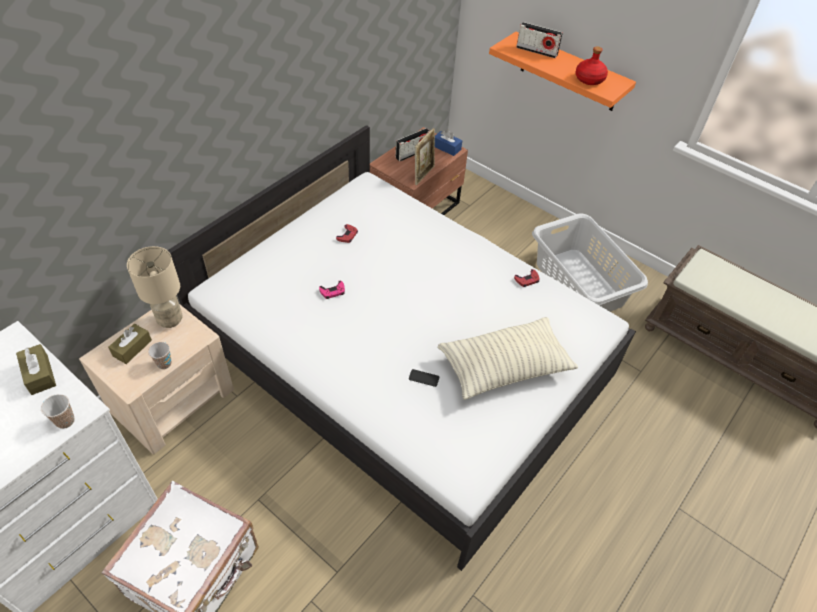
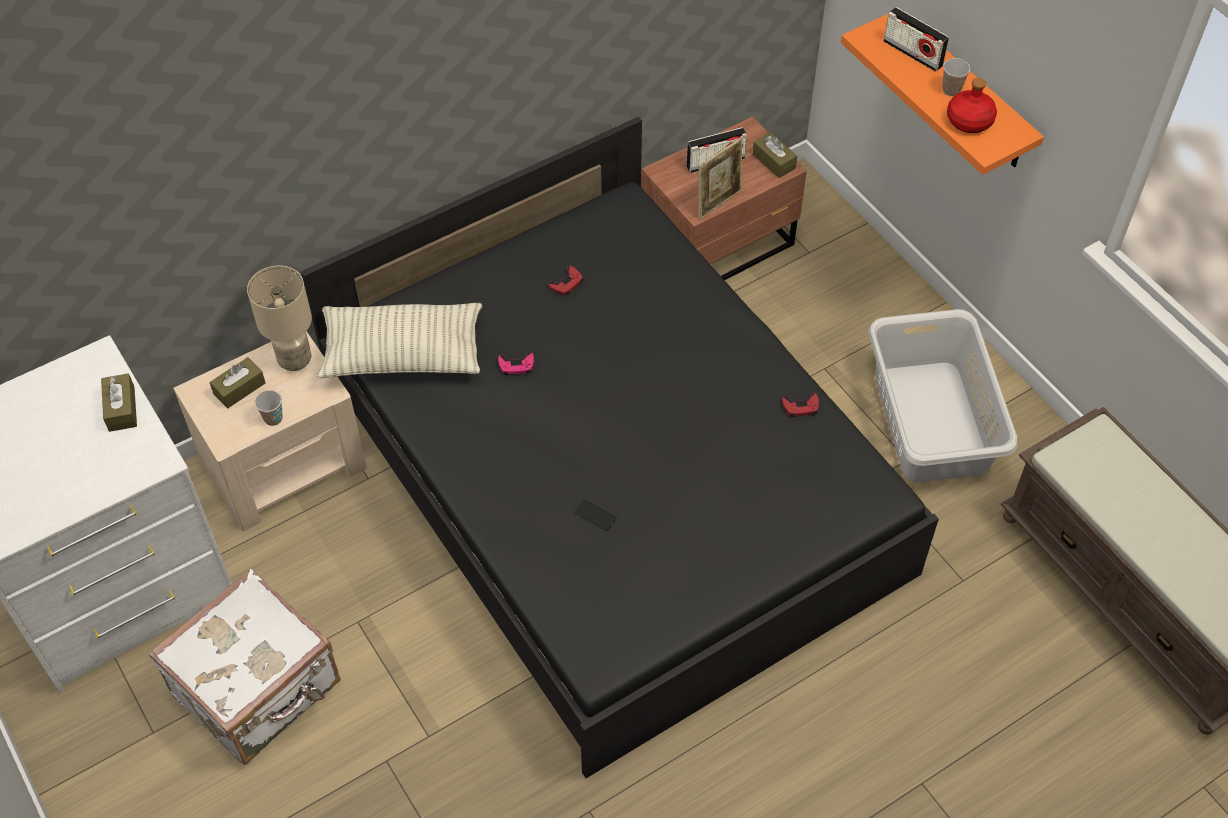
camera: 20 degrees right, 5 degrees up
cup [41,394,75,429] -> cup moved to [942,58,970,96]
white bed [168,125,636,571] -> black bed [301,117,939,778]
blue tissue box [435,130,462,156] -> brown tissue box [753,132,797,178]
pillow [438,317,578,400] -> pillow moved to [317,303,483,378]

